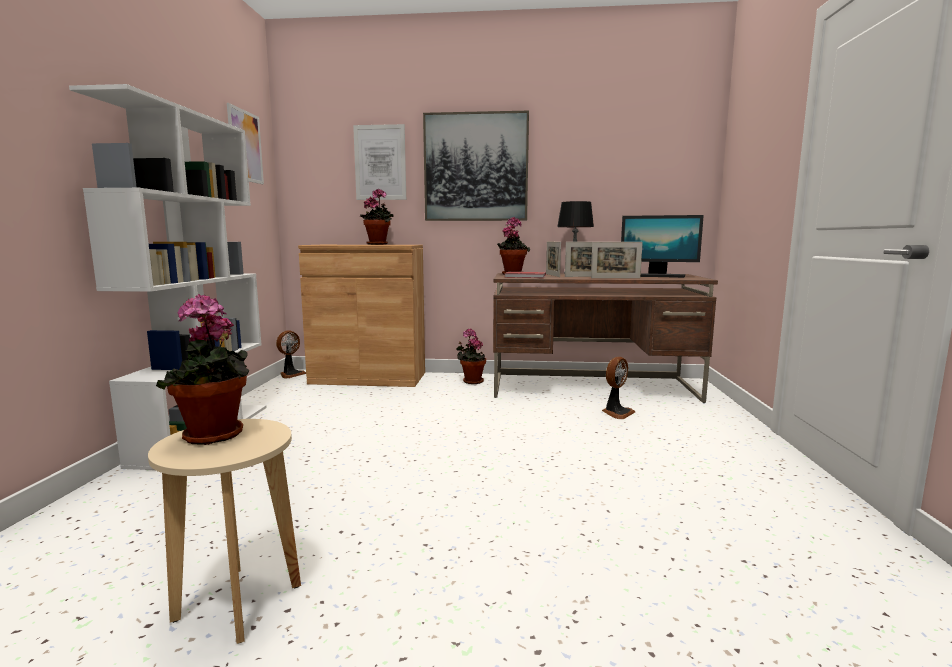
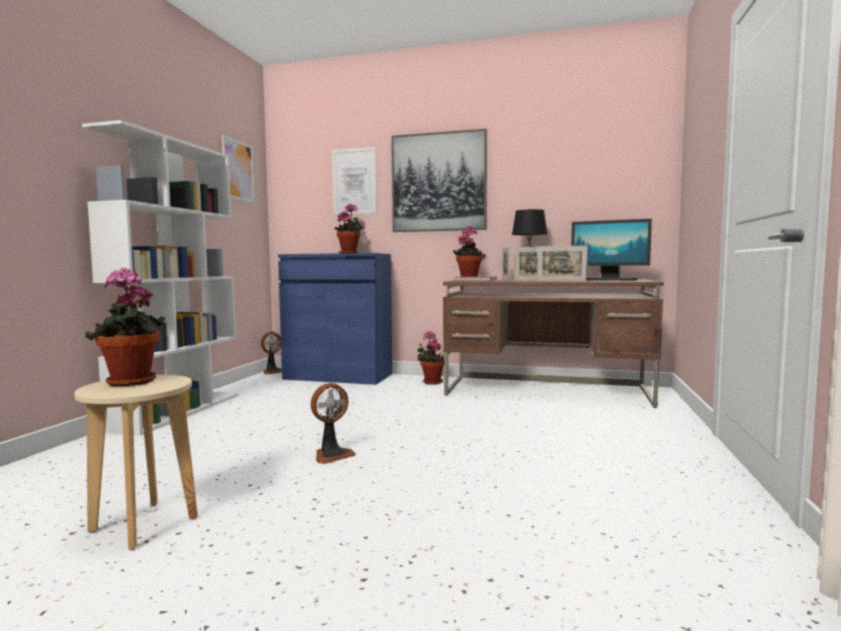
camera: 10 degrees right, 5 degrees down
brown cabinet [298,245,425,387] -> blue cabinet [278,253,392,385]
fan [602,357,635,419] -> fan moved to [311,383,356,464]

